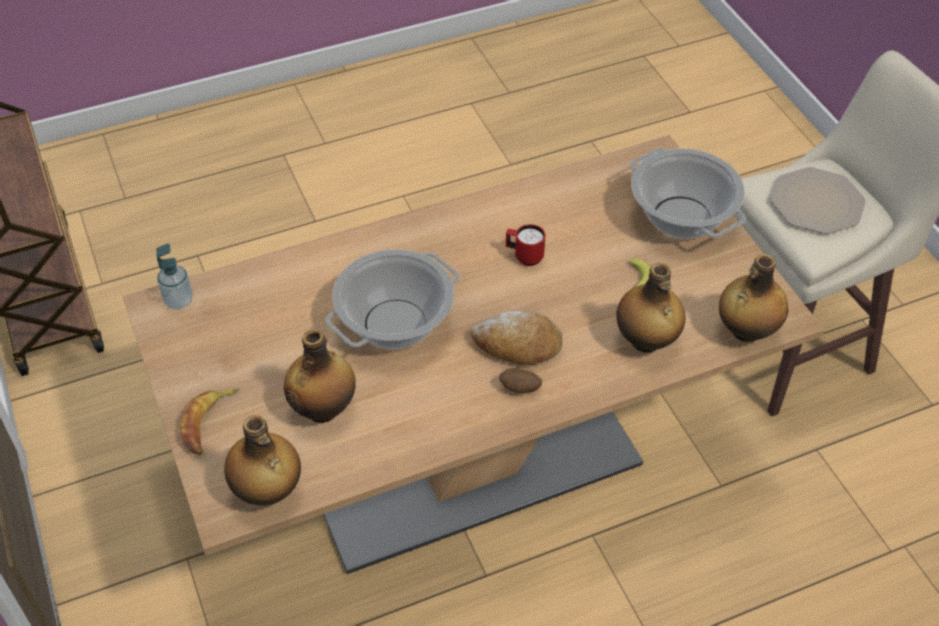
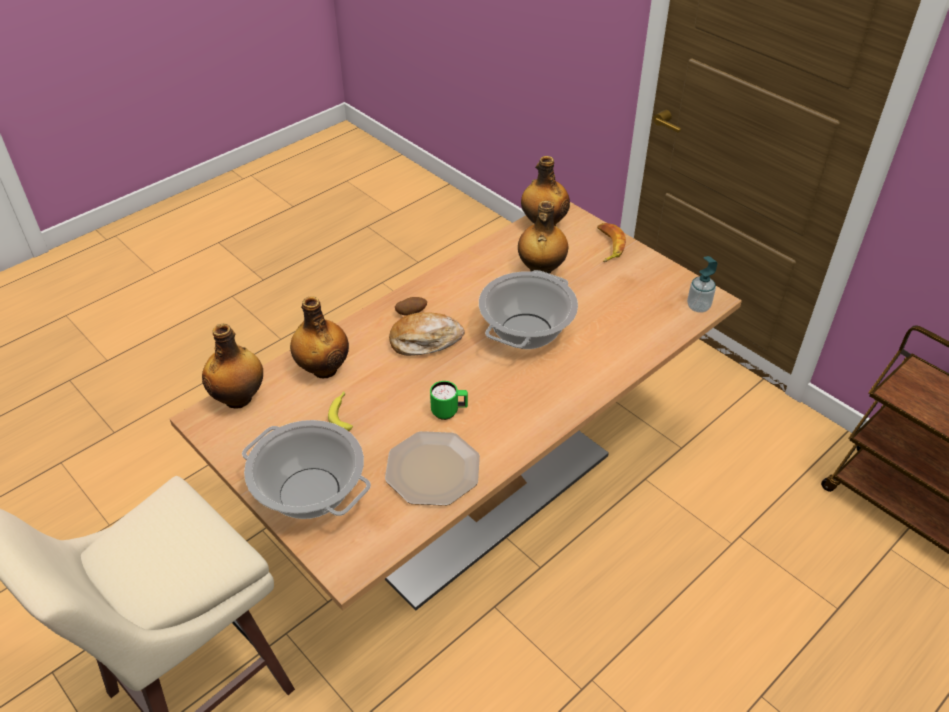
camera: 160 degrees right, 5 degrees down
red mug [506,224,545,266] -> green mug [430,381,468,420]
plate [770,167,866,234] -> plate moved to [385,431,480,506]

